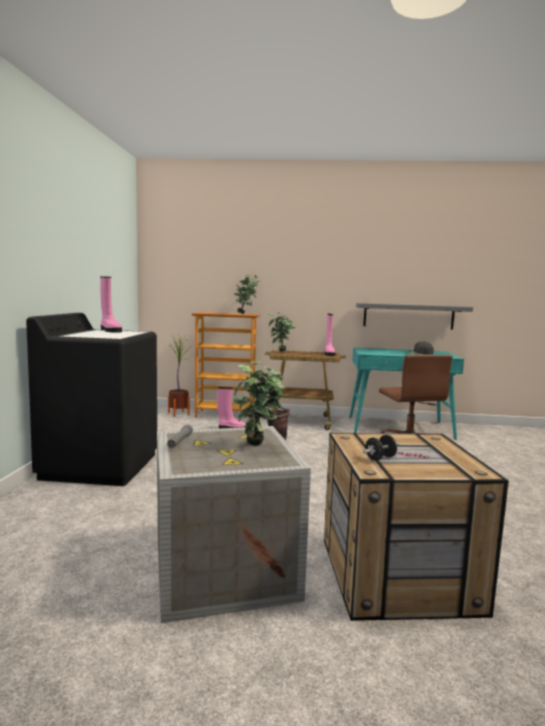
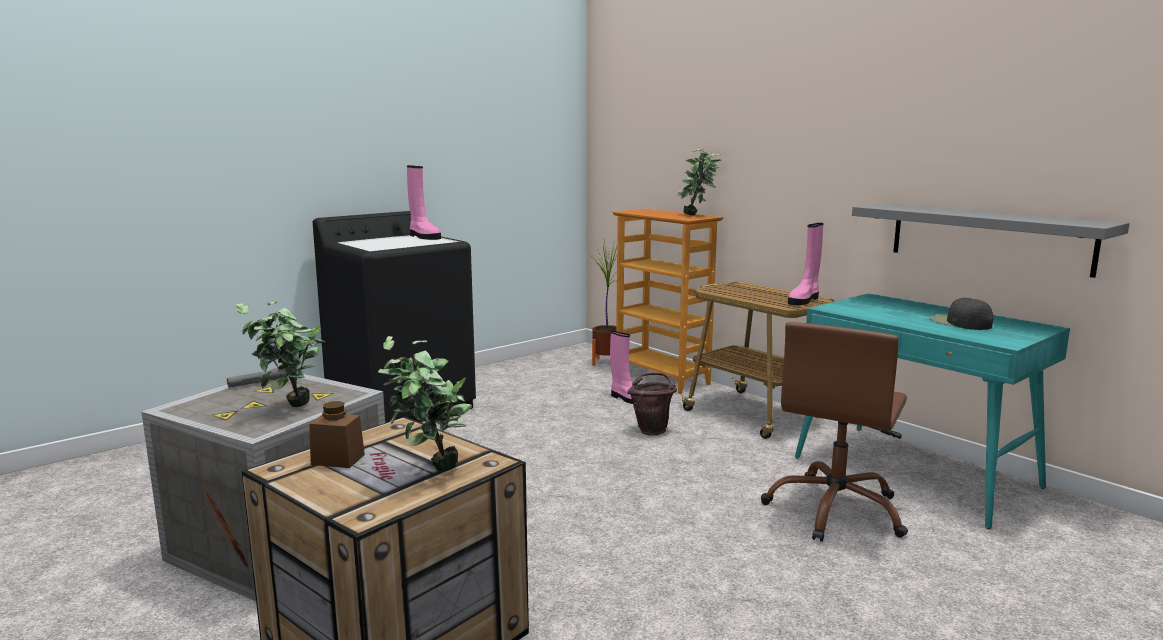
camera: 45 degrees right, 5 degrees up
pink boot [100,276,122,333] -> pink boot turned 45 degrees counterclockwise [407,165,441,240]
potted plant [268,312,296,351] -> potted plant moved to [378,336,472,472]
black dumbbell [363,435,399,461] -> brown jar [309,401,365,468]

